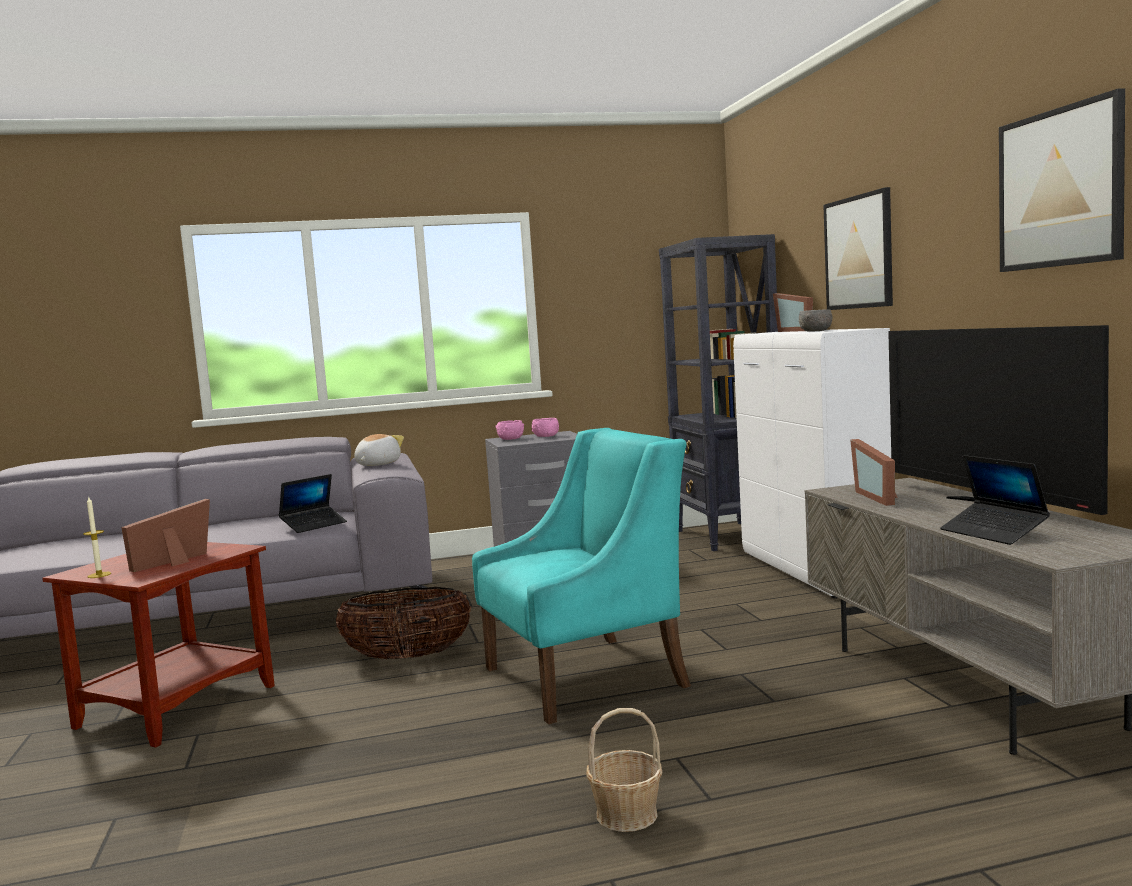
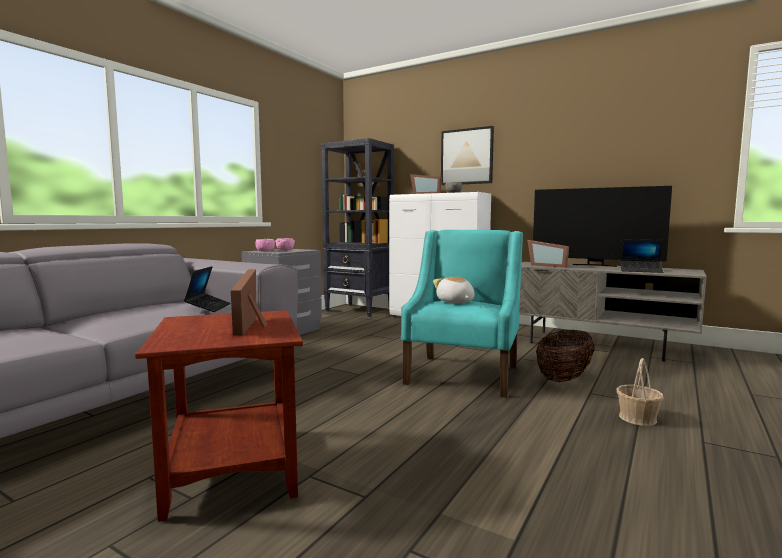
camera: 45 degrees left, 0 degrees up
candle [83,497,111,578] -> none
basket [336,587,471,659] -> basket moved to [536,330,595,382]
plush toy [354,434,404,466] -> plush toy moved to [433,277,475,303]
picture [999,88,1125,272] -> none

